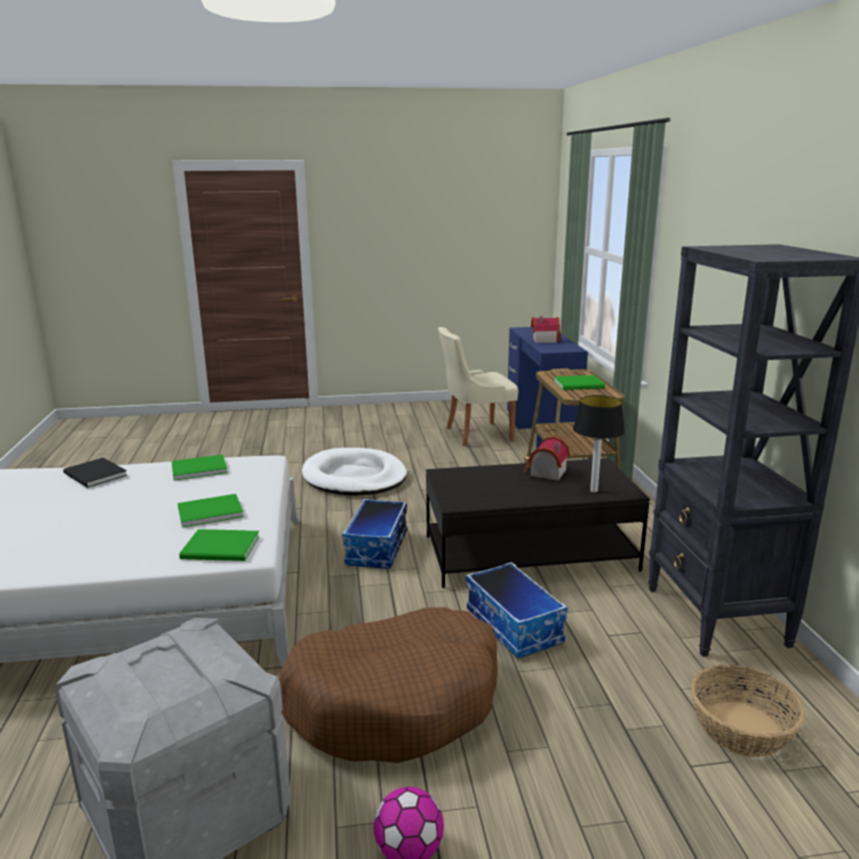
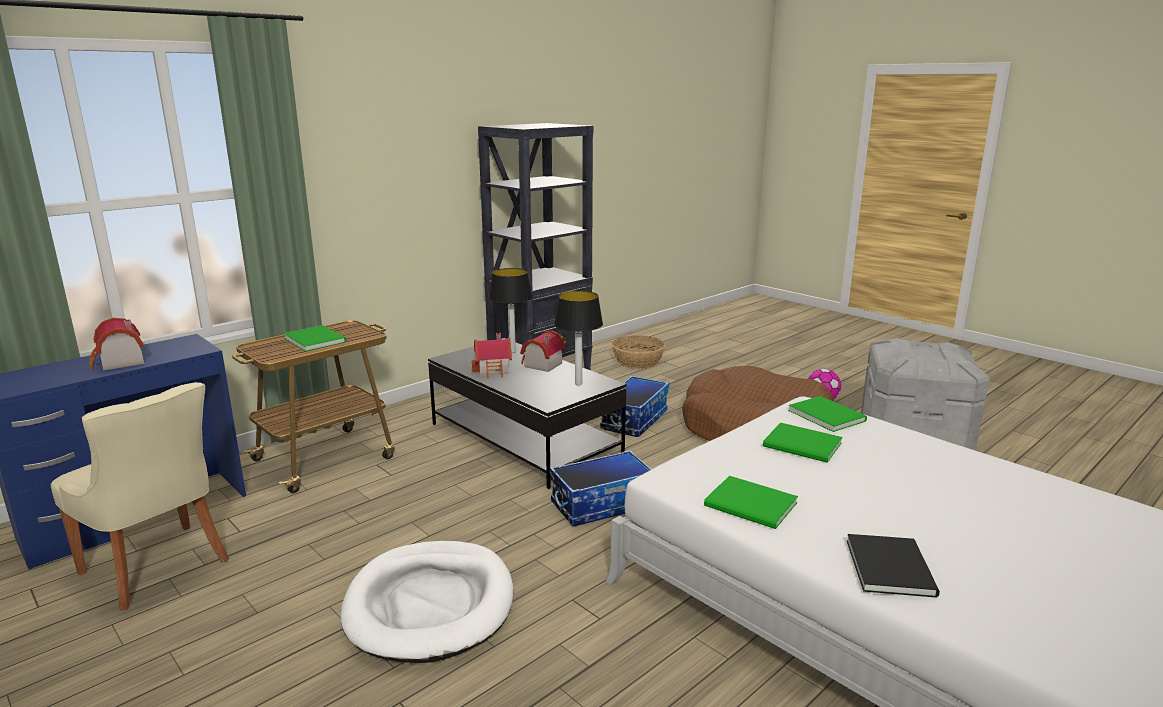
camera: 125 degrees left, 0 degrees up
none -> toy house [520,330,566,372]
none -> table lamp [554,291,603,385]

